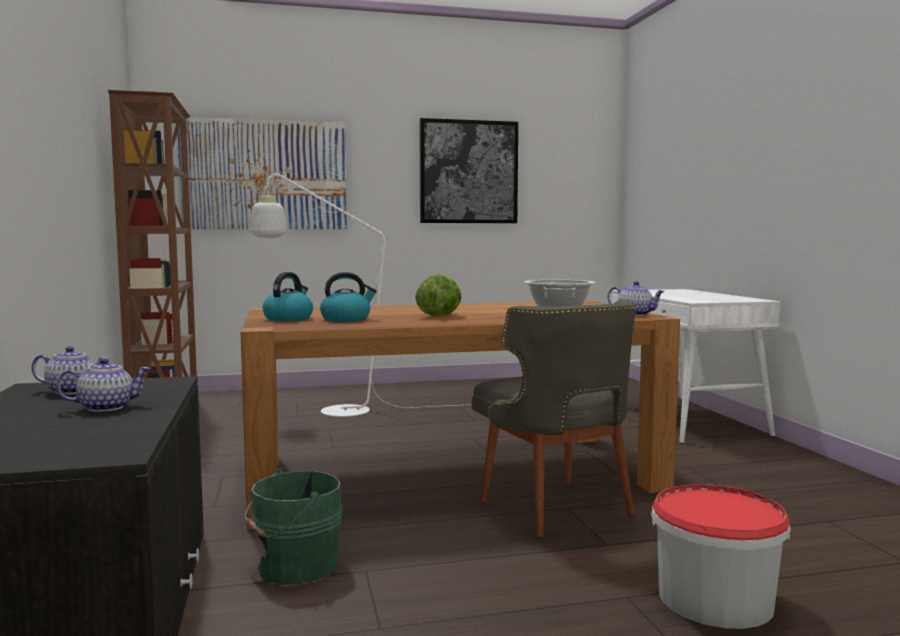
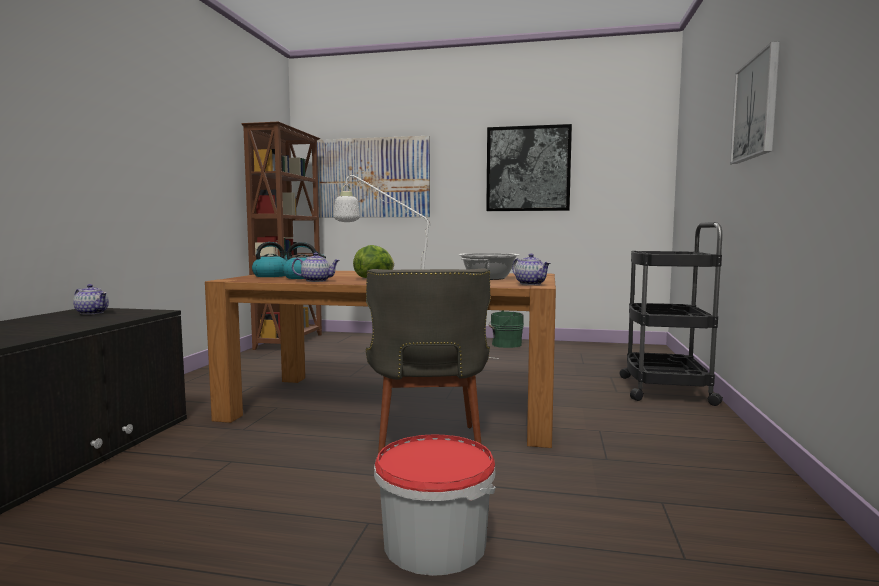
camera: 25 degrees right, 0 degrees up
teapot [56,358,151,412] -> teapot moved to [292,253,340,282]
green bucket [245,468,343,585] -> green bucket moved to [488,310,524,348]
white desk [610,289,780,443] -> black cart [620,222,723,406]
none -> picture [730,41,780,164]

